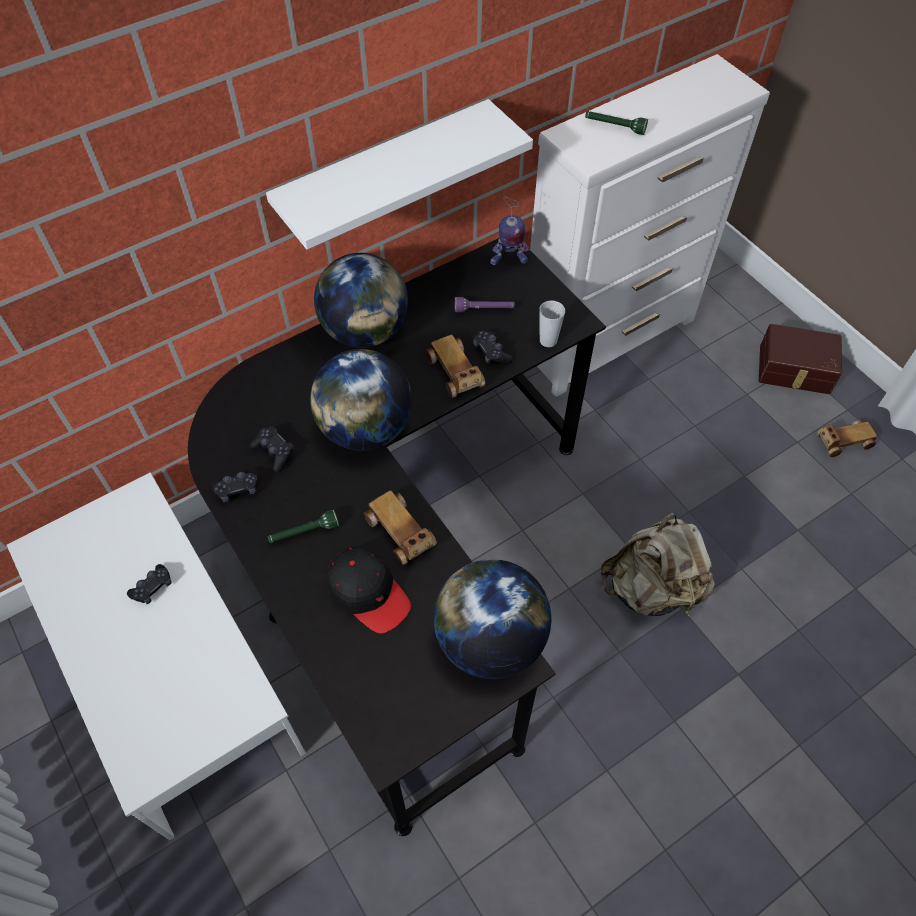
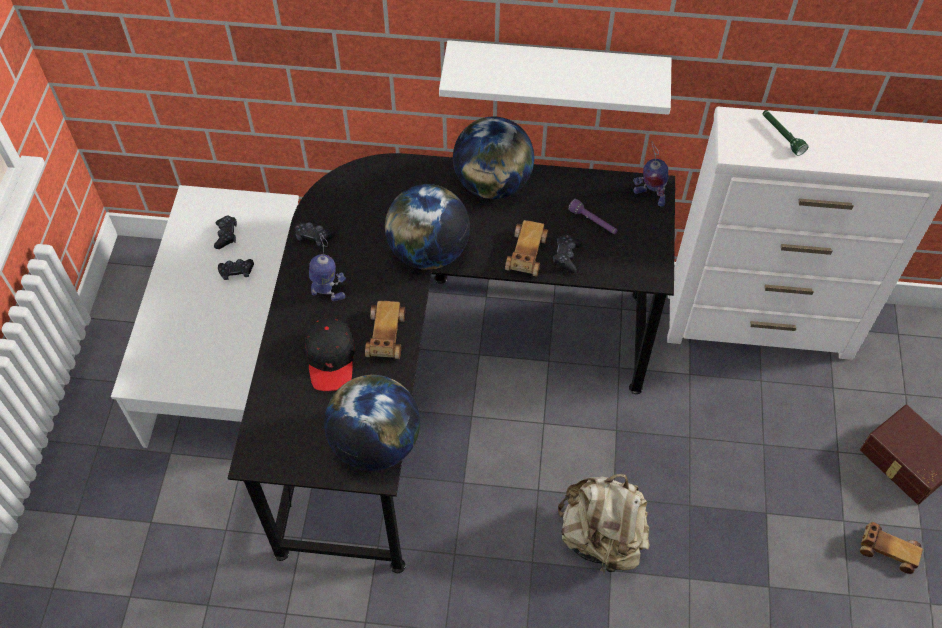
camera: 40 degrees right, 0 degrees up
black game controller [250,426,294,472] -> black game controller moved to [214,215,237,249]
green flashlight [268,510,339,543] -> toy robot [309,233,346,301]
cup [539,300,565,347] -> none

